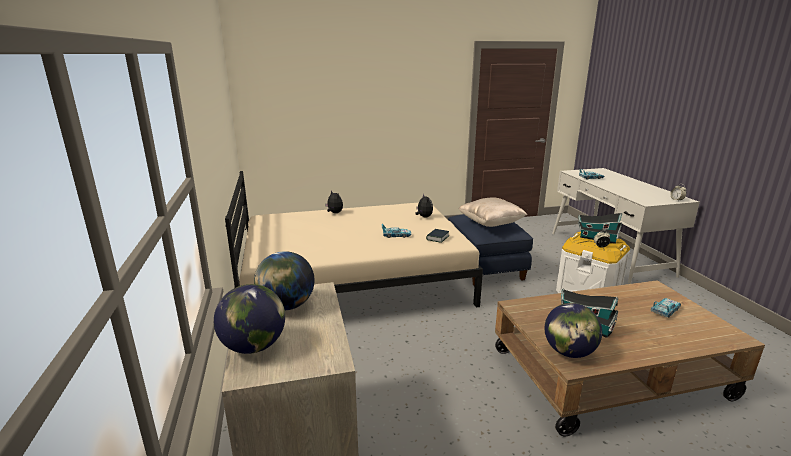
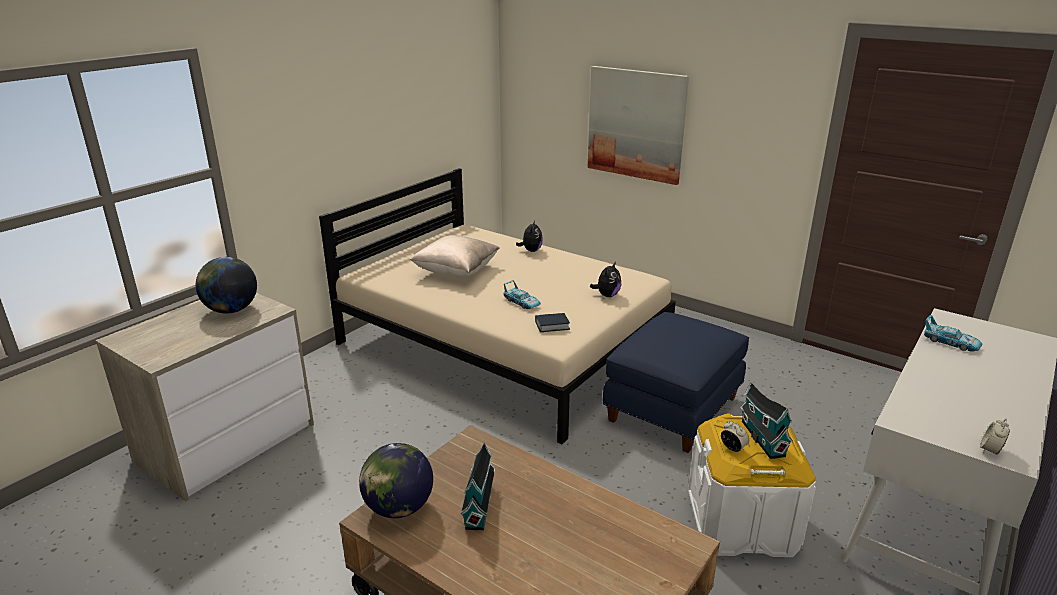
camera: 50 degrees right, 5 degrees up
globe [214,284,285,354] -> none
beige pillow [459,197,527,227] -> beige pillow moved to [410,235,499,278]
toy car [651,298,681,317] -> none
none -> picture [587,66,689,185]

